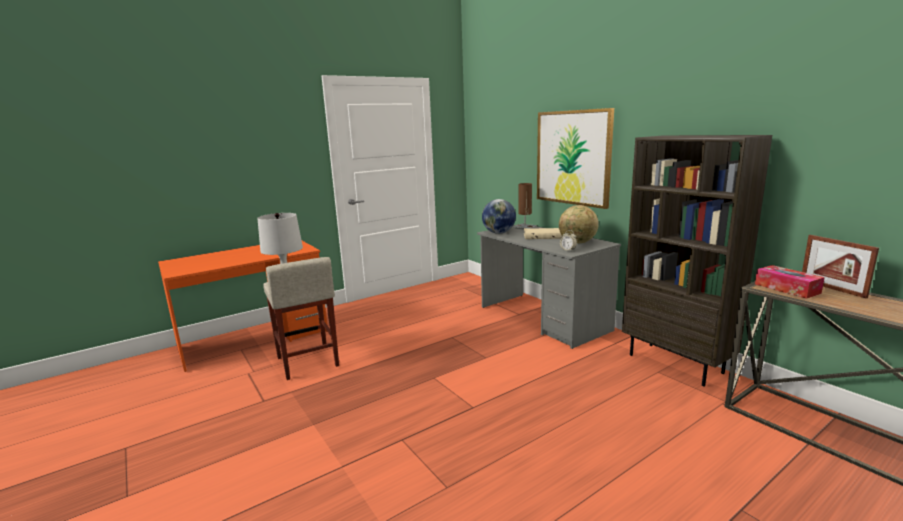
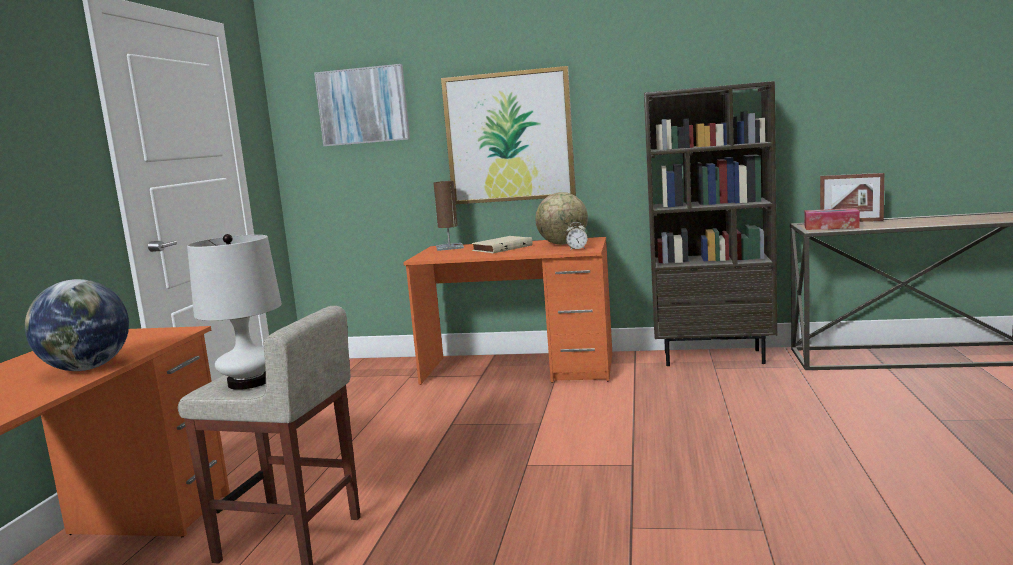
camera: 45 degrees left, 5 degrees down
grey desk [477,223,621,349] -> orange desk [403,237,612,385]
globe [482,199,516,234] -> globe moved to [25,279,129,371]
none -> picture [314,64,410,146]

